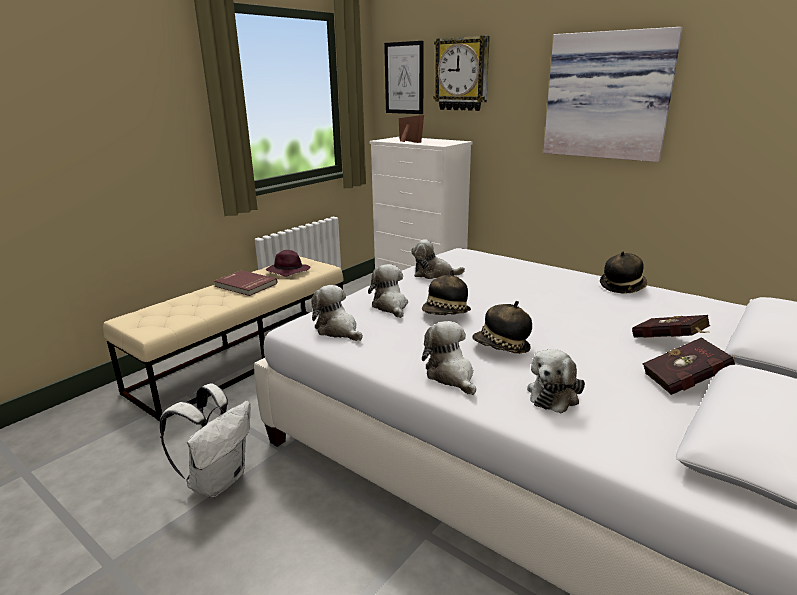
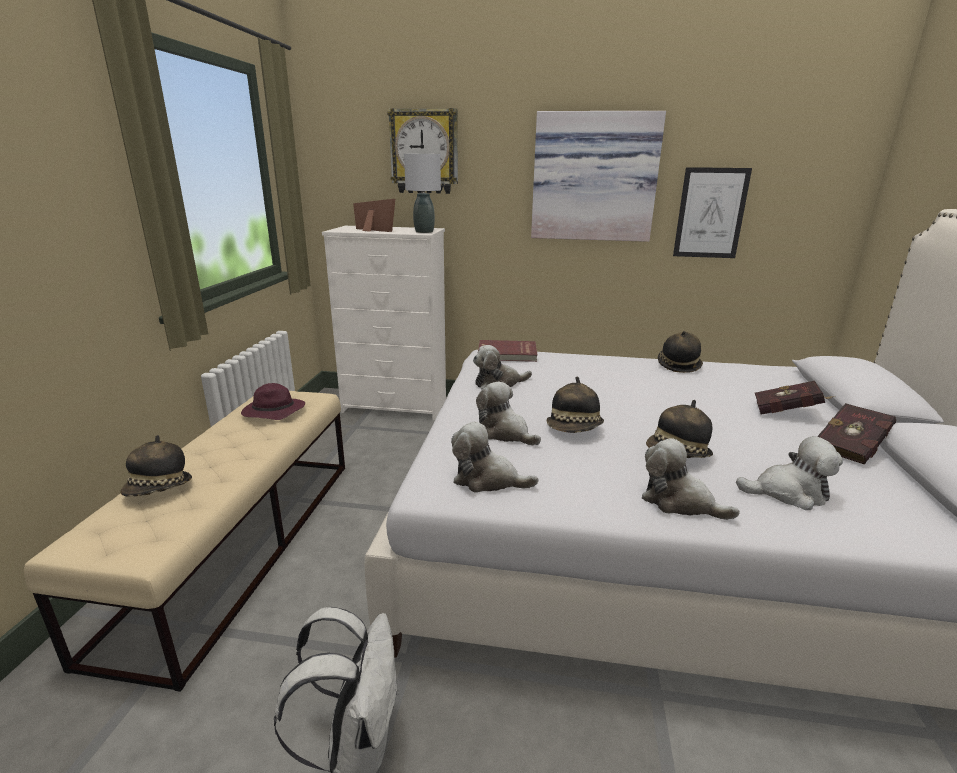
camera: 30 degrees left, 0 degrees up
red book [214,270,277,296] -> red book moved to [478,340,537,362]
picture [384,41,424,114] -> picture moved to [673,167,752,258]
plush toy [527,349,585,413] -> plush toy turned 90 degrees counterclockwise [736,436,843,510]
none -> hat [120,435,192,497]
none -> grey table lamp [404,154,441,233]

